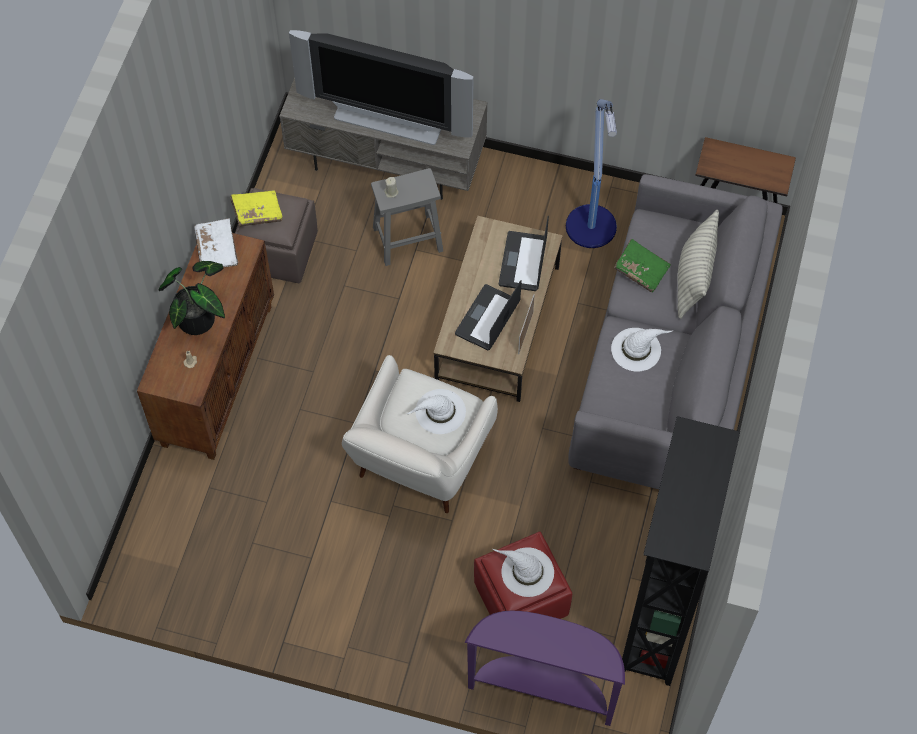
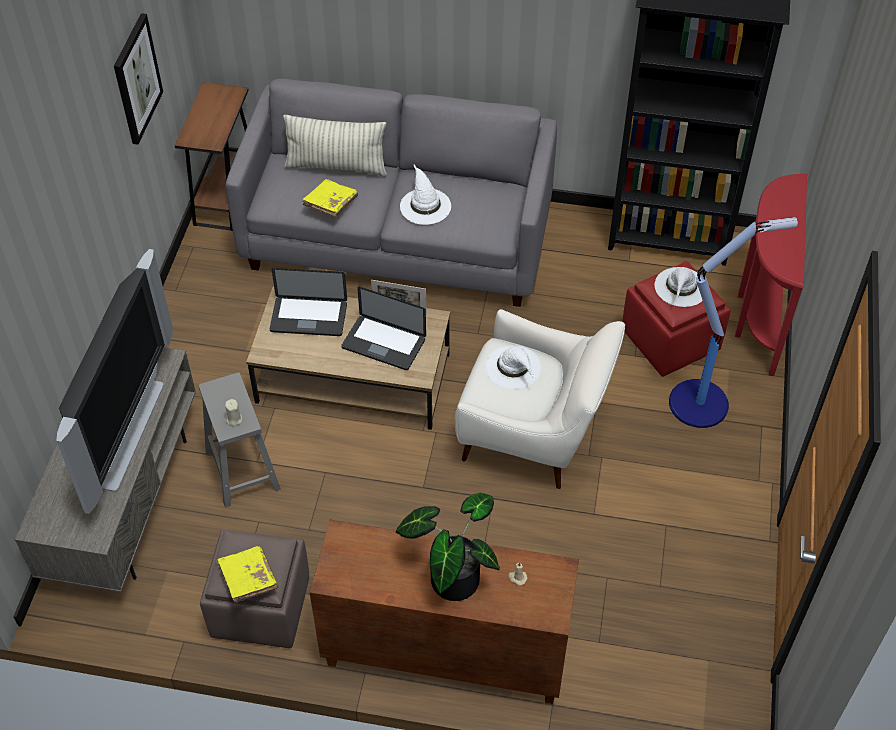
camera: 95 degrees left, 10 degrees down
white book [194,218,238,268] -> none
purple console table [464,611,625,726] -> red console table [735,174,807,376]
floor lamp [566,99,617,248] -> floor lamp moved to [669,217,798,428]
green book [614,239,671,292] -> yellow book [302,179,358,217]
none -> picture [114,13,163,145]

